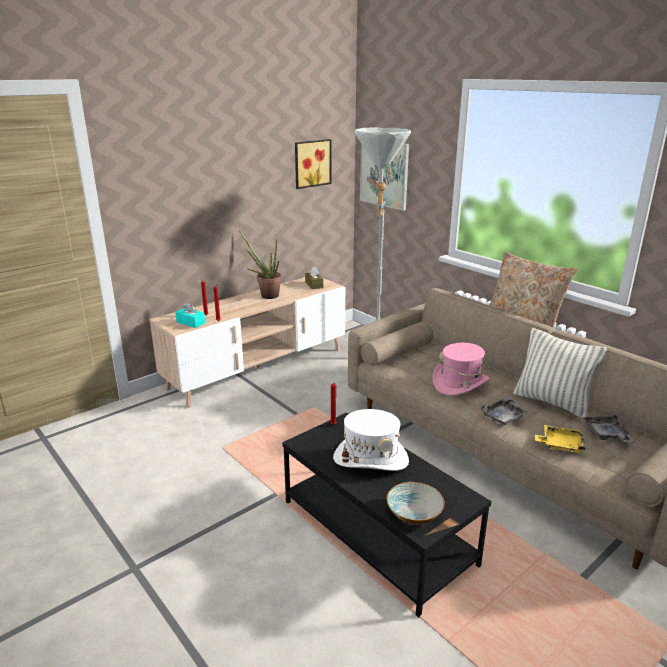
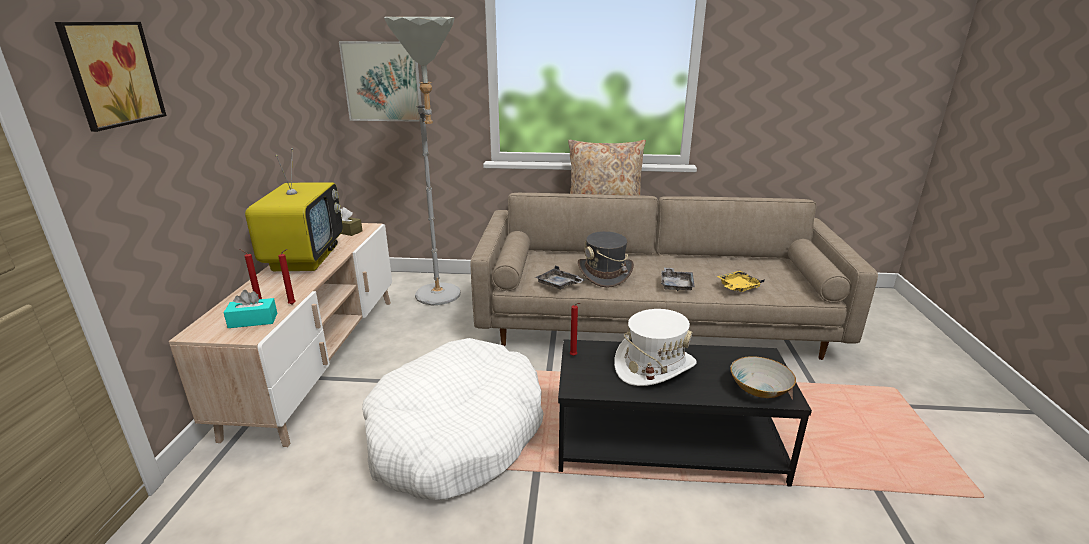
camera: 45 degrees left, 0 degrees up
potted plant [239,231,282,299] -> television [245,148,343,271]
picture [295,139,331,189] -> picture moved to [55,22,167,132]
pink hat [433,343,490,395] -> grey hat [578,231,634,288]
pillow [513,328,607,419] -> none
grey tray [583,414,634,442] -> grey tray moved to [535,266,584,290]
none -> white dog bed [362,338,543,501]

